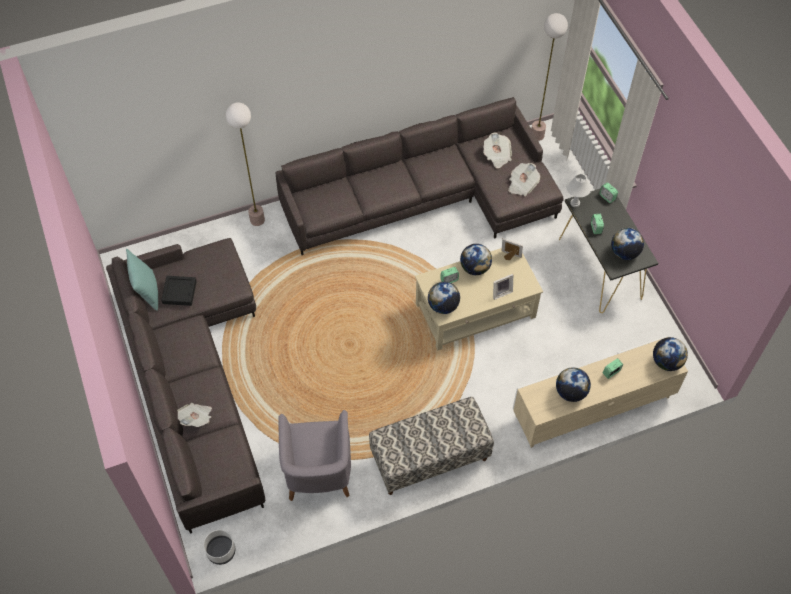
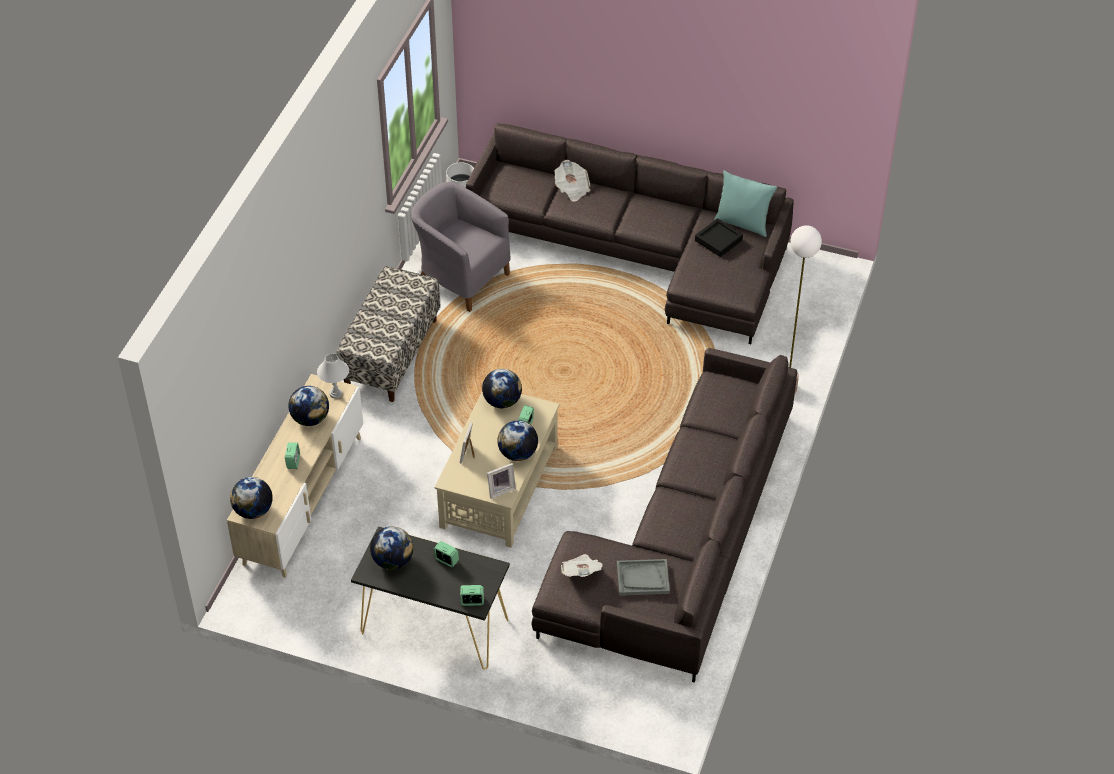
camera: 130 degrees right, 10 degrees down
newspaper [483,132,512,169] -> grey tray [617,559,670,596]
floor lamp [531,13,568,141] -> none
white table lamp [566,174,591,207] -> white table lamp moved to [317,353,349,398]

